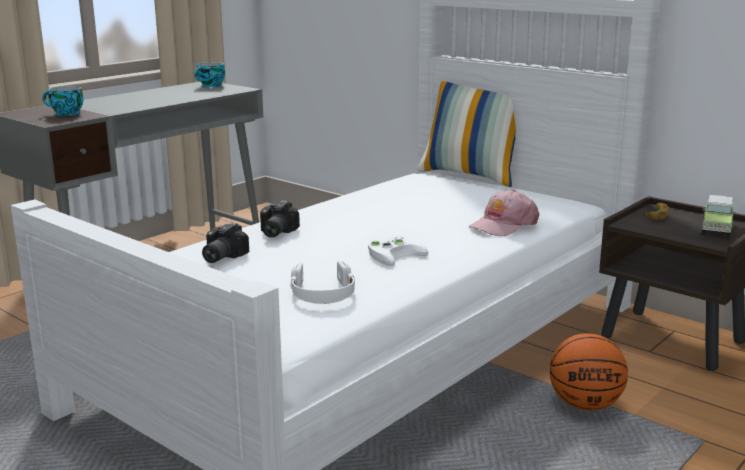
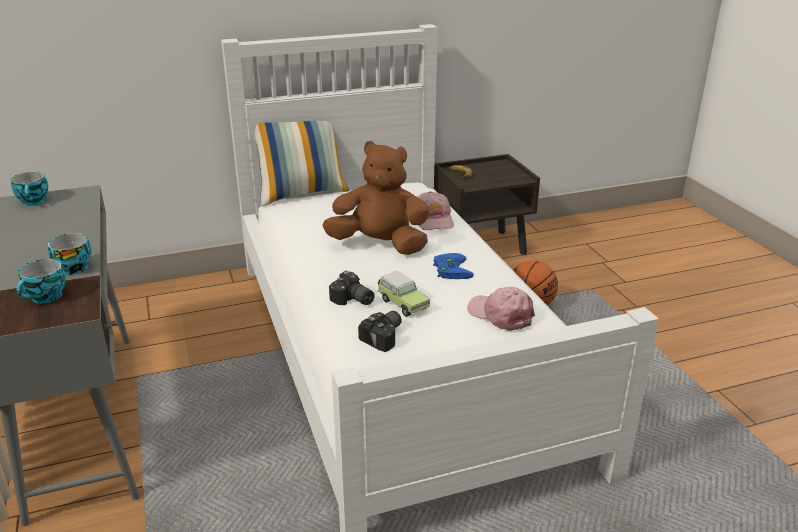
camera: 60 degrees left, 10 degrees up
camera [202,223,249,263] -> camera turned 105 degrees counterclockwise [358,311,402,352]
white headphones [291,260,355,304] -> pink cap [467,287,535,331]
white game controller [368,236,429,266] -> blue game controller [433,253,474,279]
toy car [702,195,736,237] -> toy car moved to [378,271,430,317]
none -> cup [48,233,92,275]
none -> brown plush toy [322,141,430,255]

